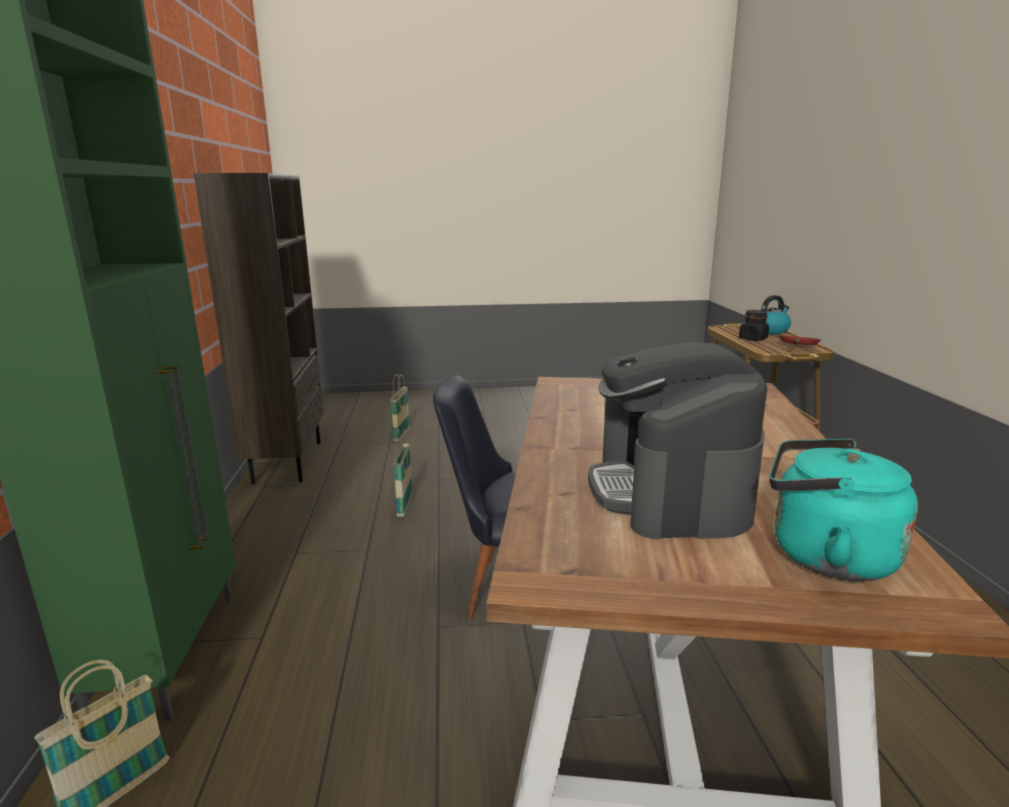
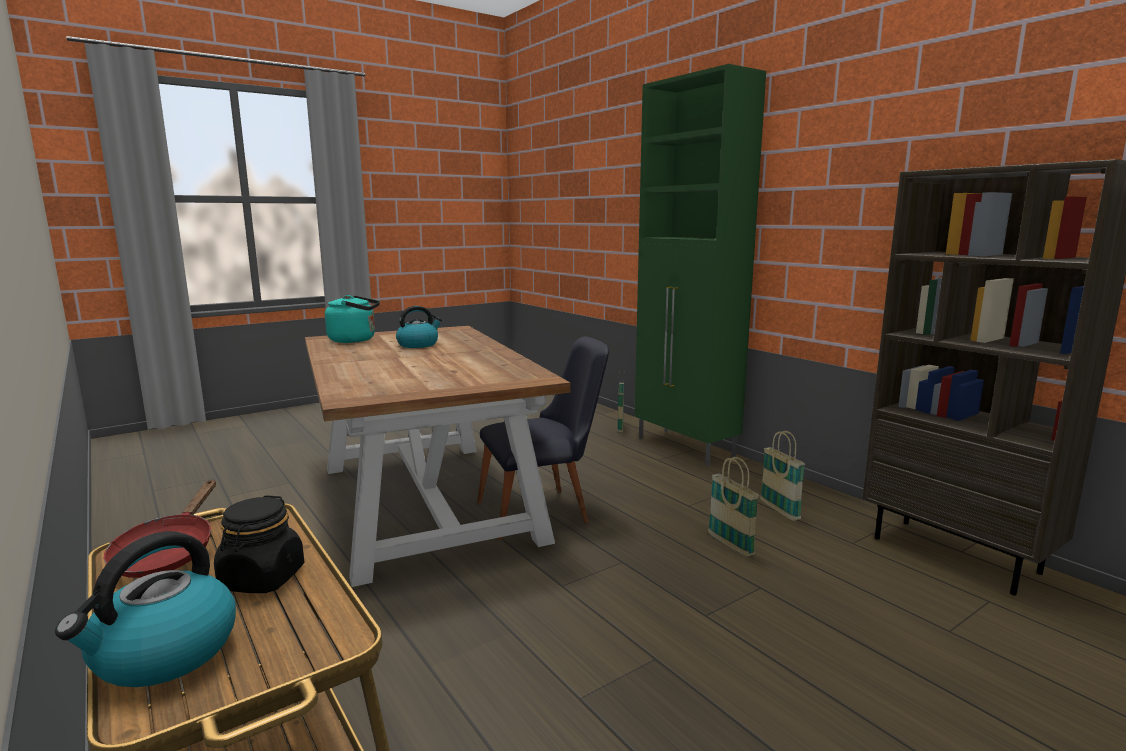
camera: 150 degrees right, 5 degrees down
basket [390,374,410,441] -> basket moved to [760,431,805,521]
coffee machine [588,342,768,539] -> kettle [396,306,442,348]

